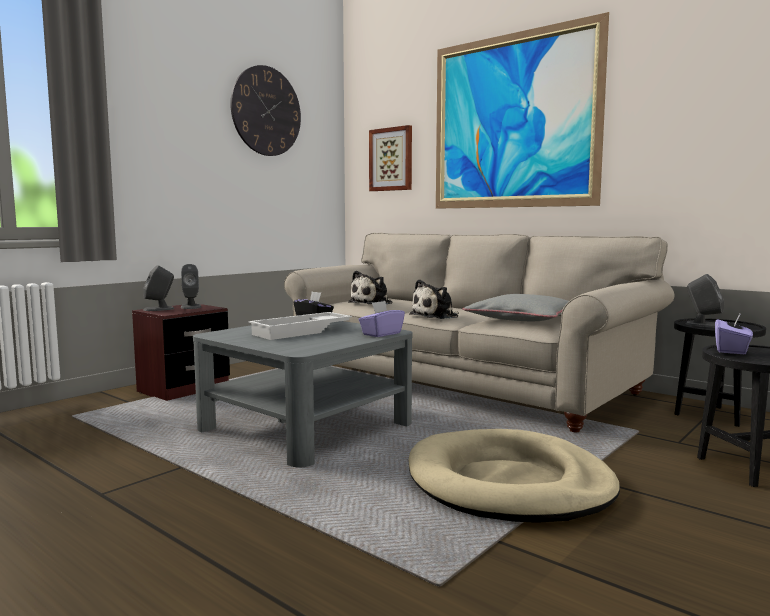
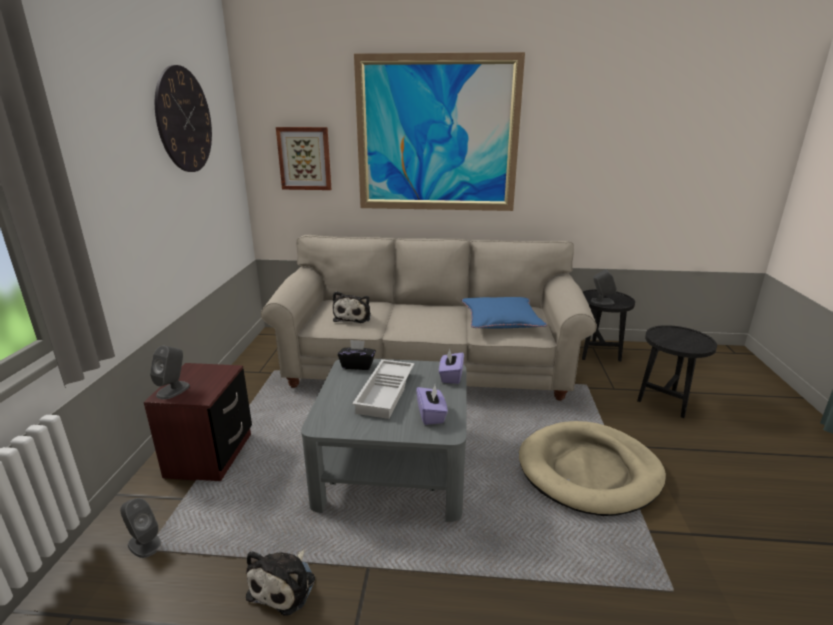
camera: 35 degrees left, 15 degrees up
grey speaker [181,264,202,309] -> grey speaker moved to [120,498,161,558]
plush toy [409,279,459,319] -> plush toy moved to [246,550,315,616]
grey pillow [462,294,569,321] -> blue pillow [461,297,547,328]
purple tissue box [715,312,753,355] -> purple tissue box moved to [416,385,448,425]

